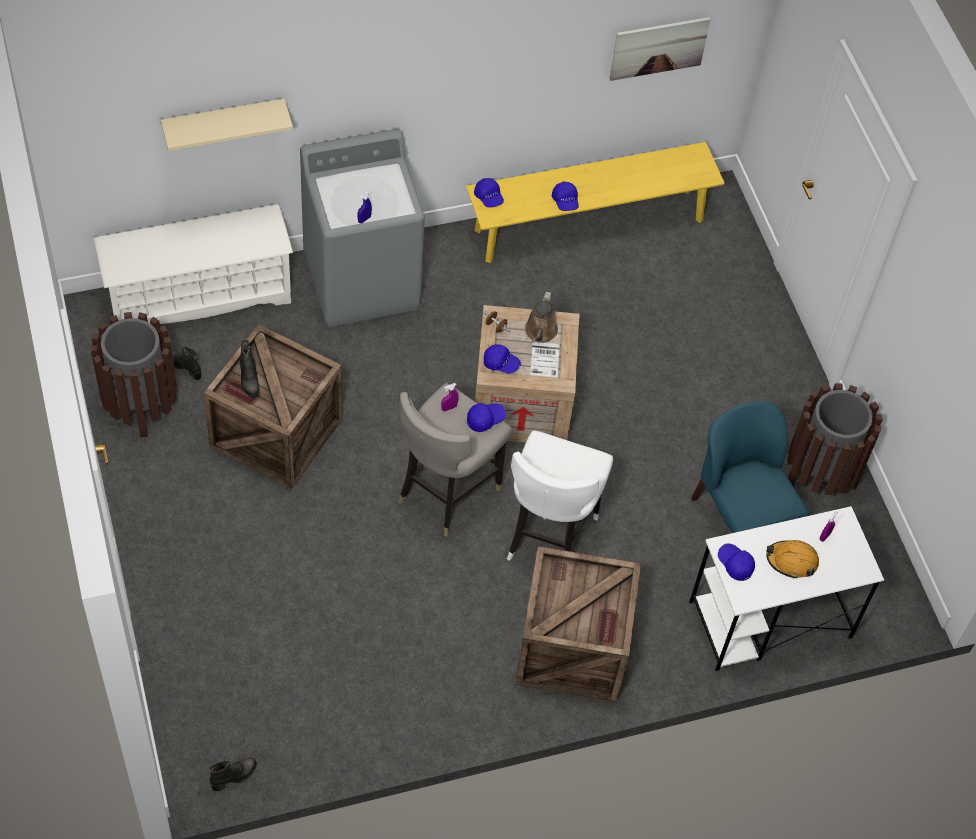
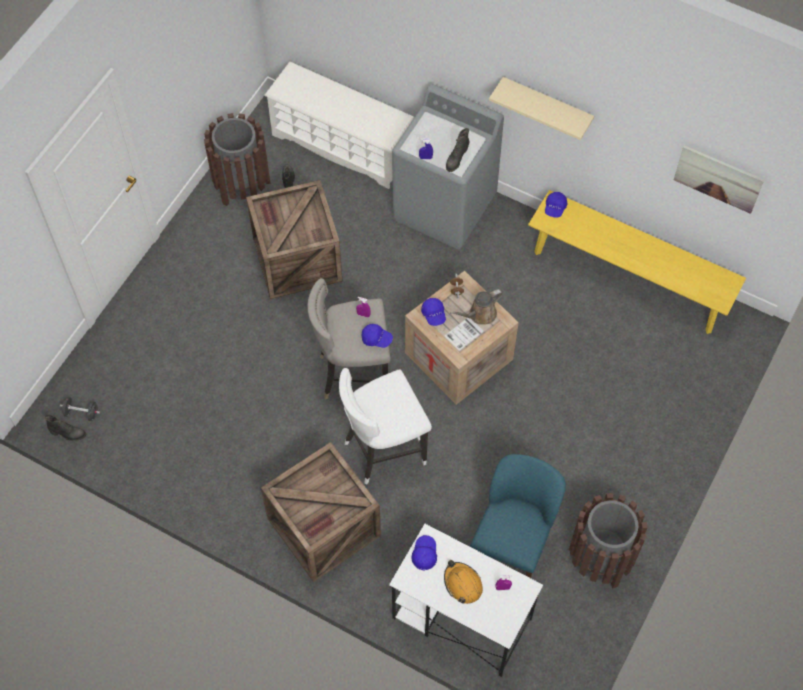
camera: 50 degrees right, 5 degrees up
beige shelf [161,99,293,151] -> beige shelf moved to [489,77,594,140]
black boot [240,339,260,398] -> black boot moved to [446,128,469,172]
blue cap [552,182,579,211] -> none
none -> black dumbbell [60,397,100,421]

